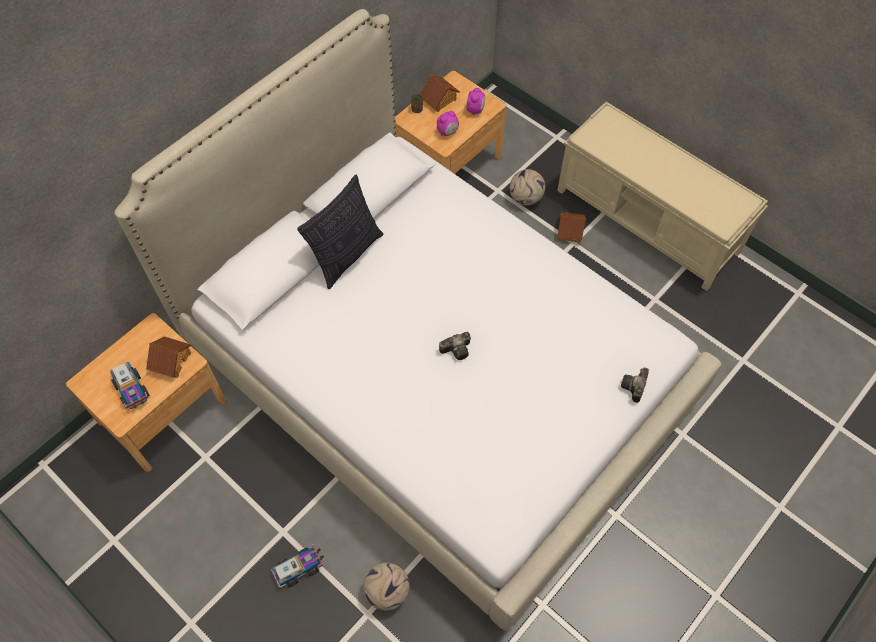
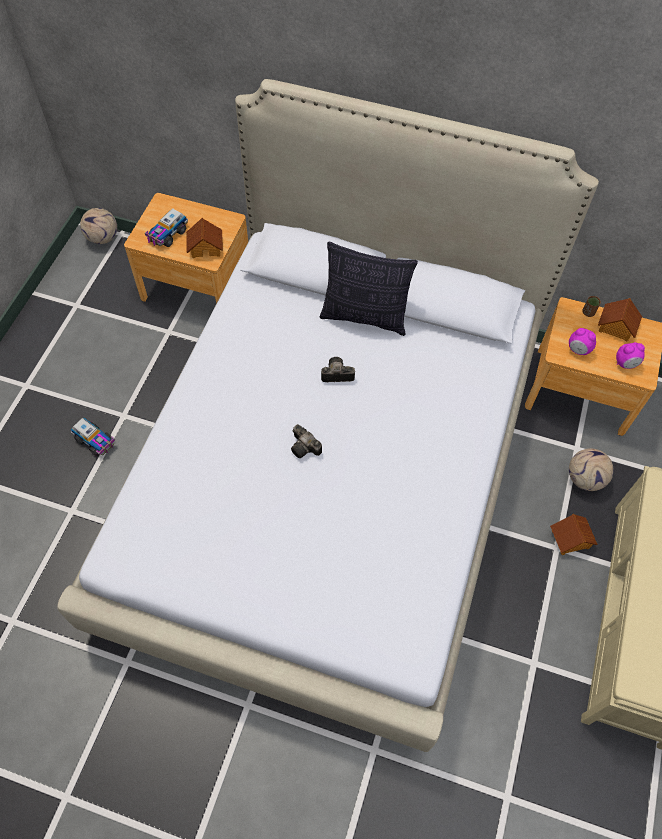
camera: 65 degrees right, 0 degrees up
football [363,563,410,611] -> football moved to [80,208,117,244]
camera [621,367,649,403] -> camera moved to [321,357,355,382]

